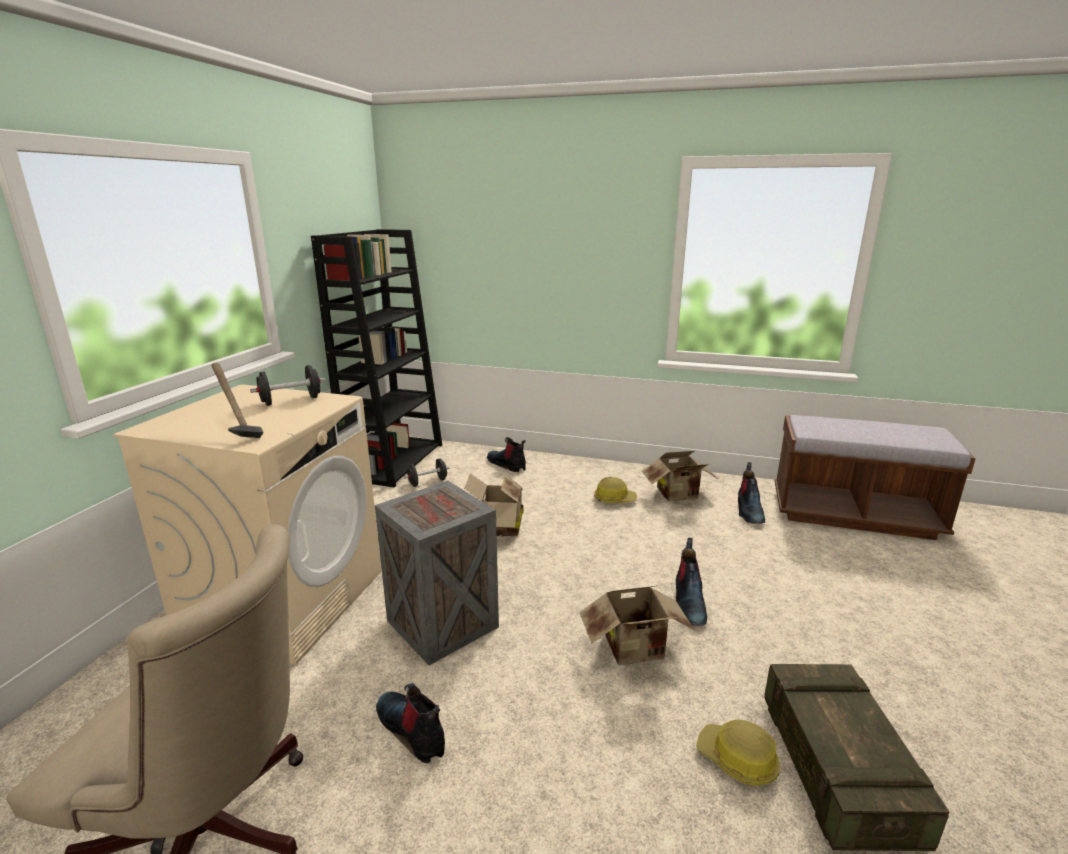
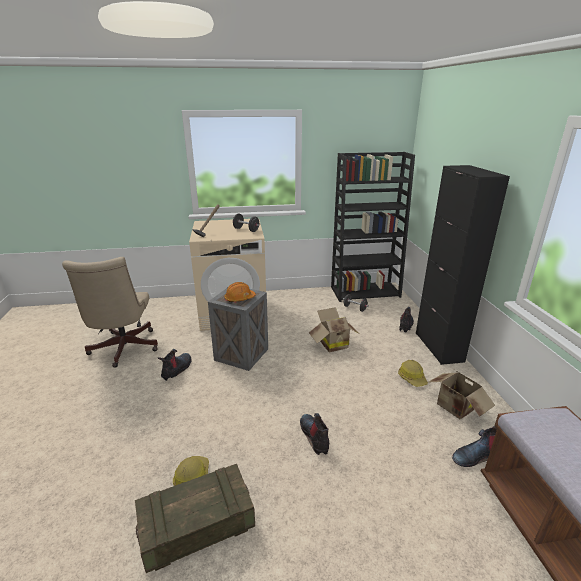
camera: 65 degrees right, 5 degrees up
cardboard box [579,585,695,665] -> none
boot [676,538,707,626] -> boot turned 90 degrees clockwise [300,413,329,455]
none -> orange hard hat [224,282,256,302]
none -> black cabinet [416,165,510,365]

